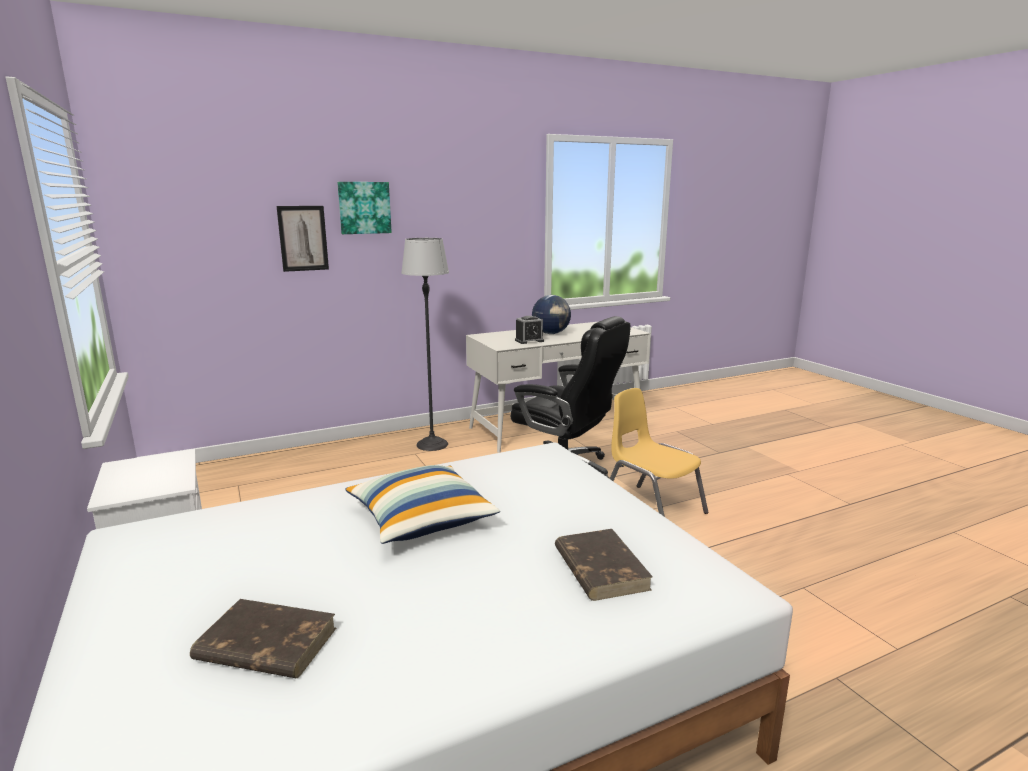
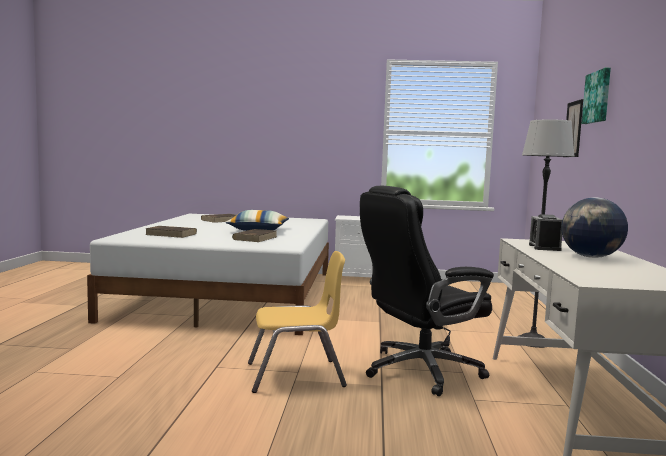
camera: 120 degrees right, 10 degrees down
none -> brown book [232,229,277,242]

